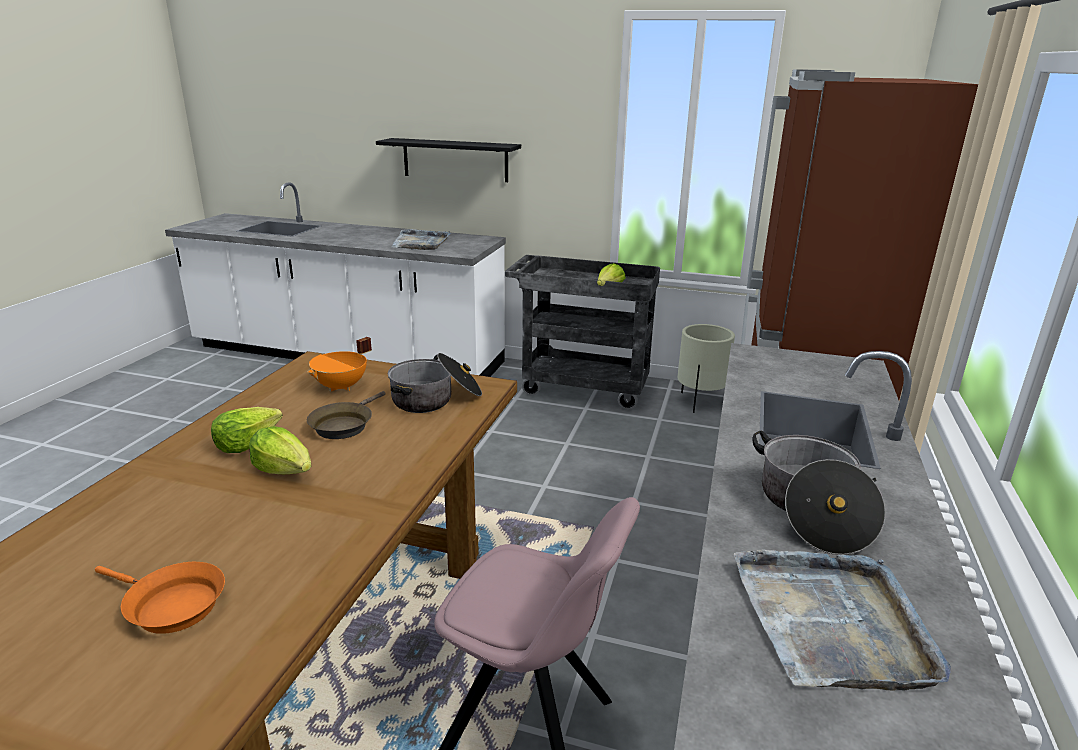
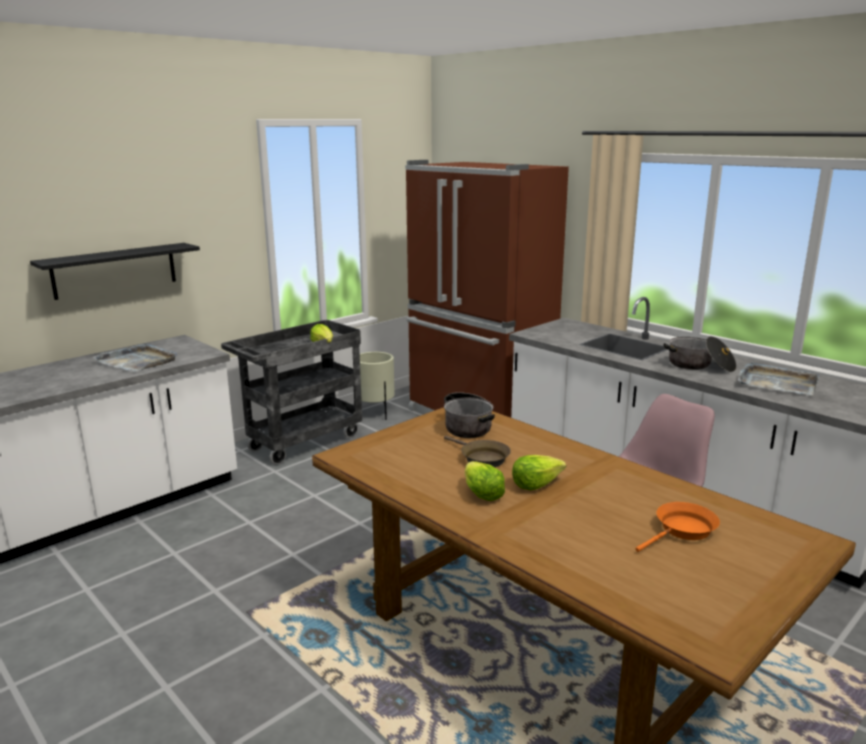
camera: 60 degrees left, 5 degrees down
orange cooking pot [308,337,372,392] -> none

